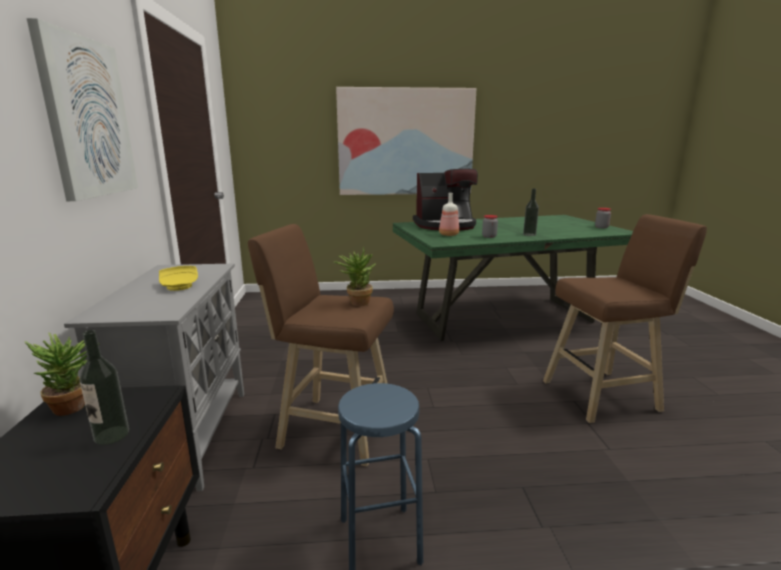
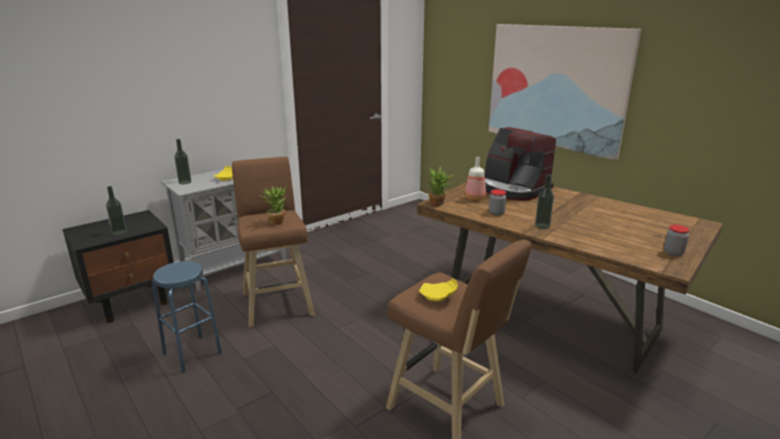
camera: 55 degrees right, 5 degrees up
potted plant [24,332,100,416] -> potted plant moved to [427,167,454,206]
picture [26,18,138,201] -> none
green dining table [393,215,633,341] -> brown dining table [417,182,723,373]
none -> bottle [175,139,191,184]
none -> yellow plate [419,278,458,301]

